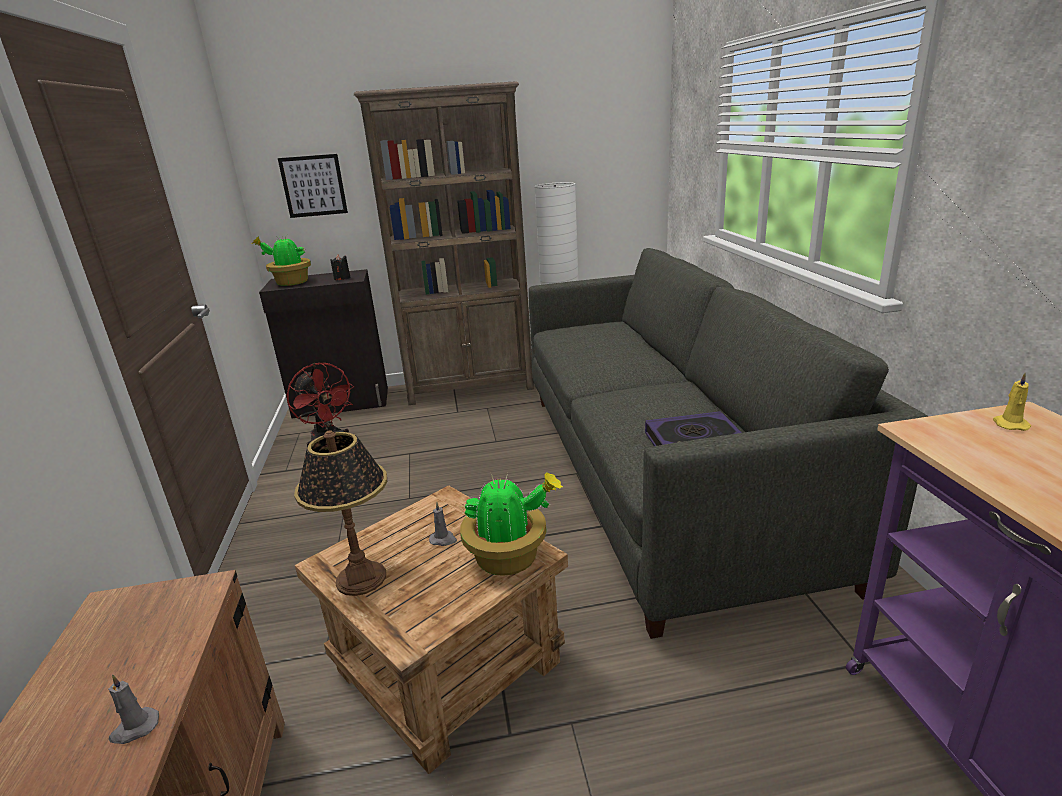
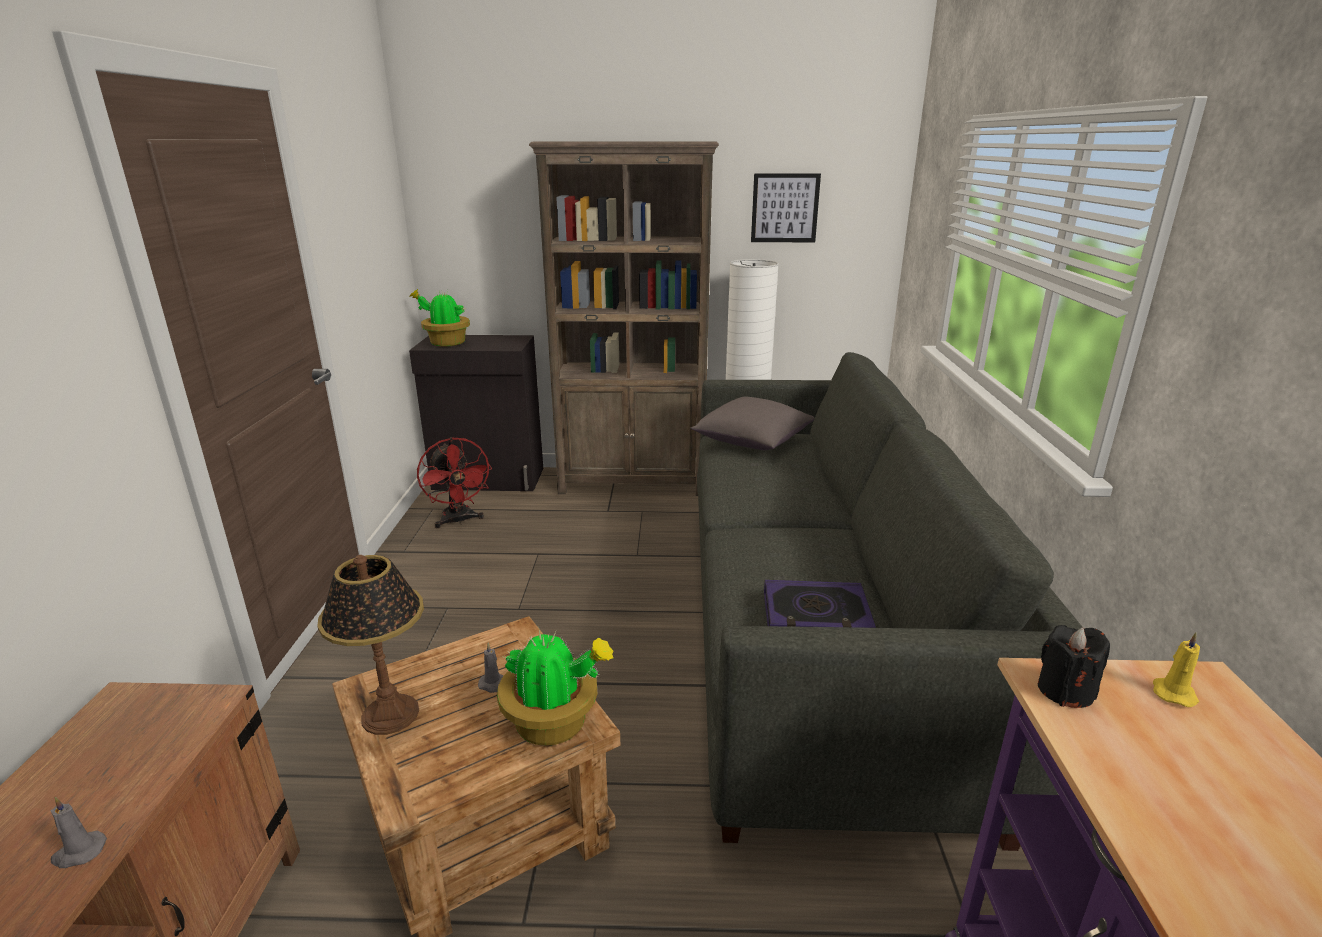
camera: 10 degrees right, 0 degrees up
picture [278,154,348,218] -> picture moved to [751,173,821,242]
black candle [330,254,351,280] -> black candle moved to [1038,625,1110,708]
none -> grey pillow [691,397,815,450]

